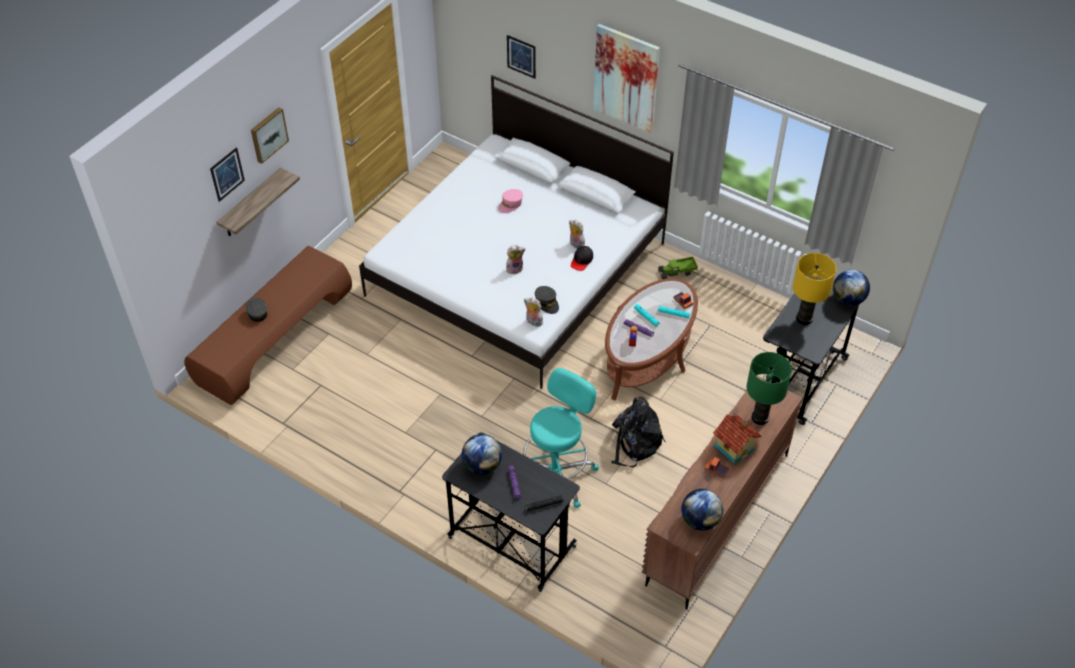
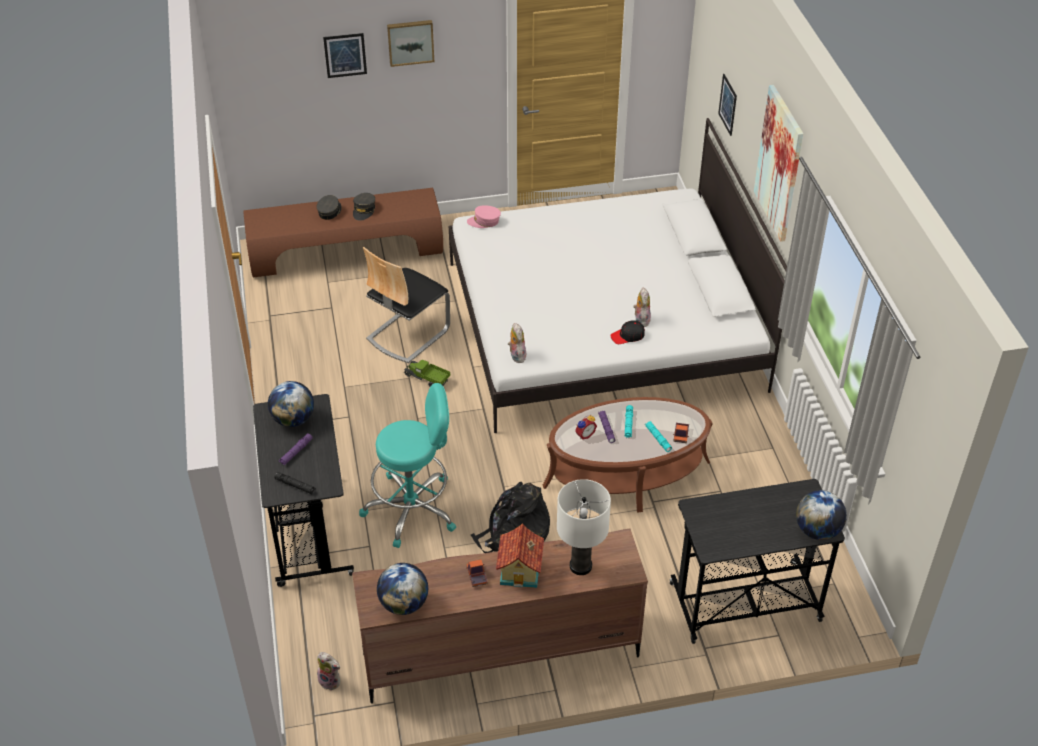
camera: 45 degrees right, 5 degrees down
shelf [216,167,300,236] -> none
pink cap [498,189,523,213] -> pink cap moved to [467,205,501,228]
plush toy [506,245,525,274] -> plush toy moved to [317,652,341,691]
grey cap [535,286,559,314] -> grey cap moved to [353,193,375,221]
toy truck [658,257,698,279] -> toy truck moved to [404,360,450,387]
green table lamp [746,352,792,425] -> white table lamp [557,479,611,575]
yellow table lamp [793,253,836,325] -> none
none -> chair [363,247,450,363]

